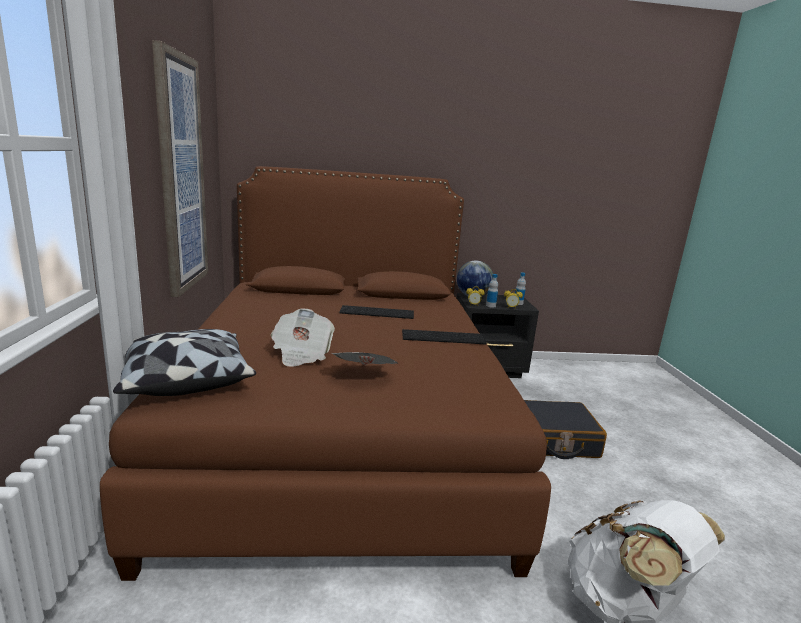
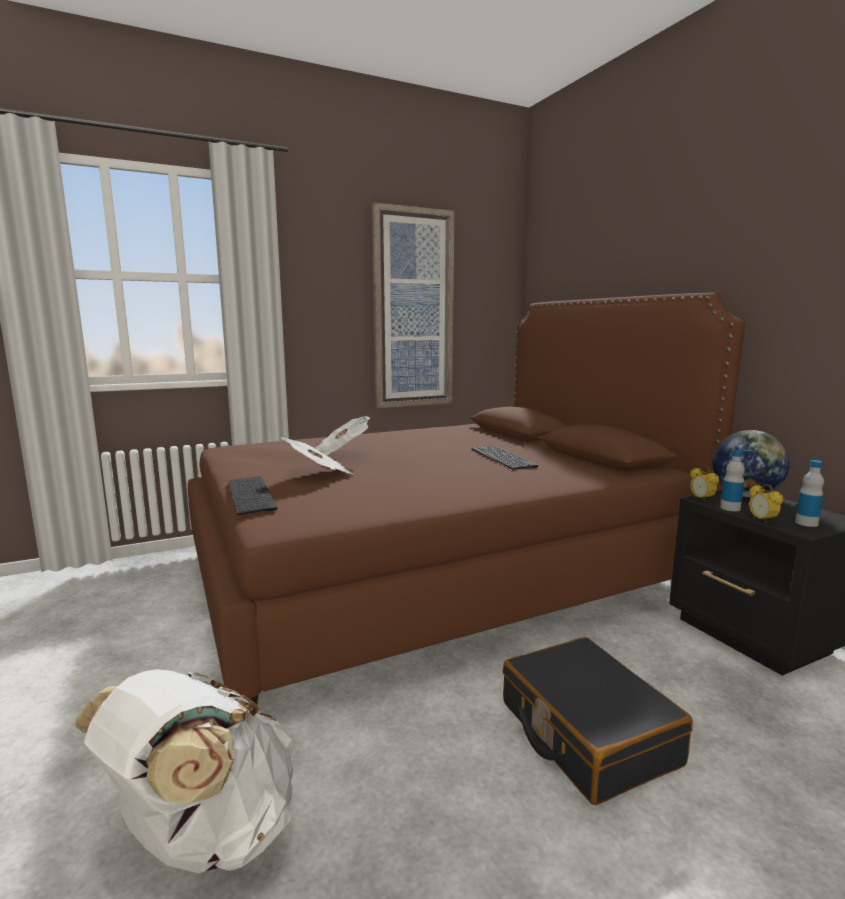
camera: 70 degrees right, 5 degrees down
pillow [113,329,256,396] -> none
keyboard [402,329,486,344] -> keyboard moved to [228,476,277,515]

